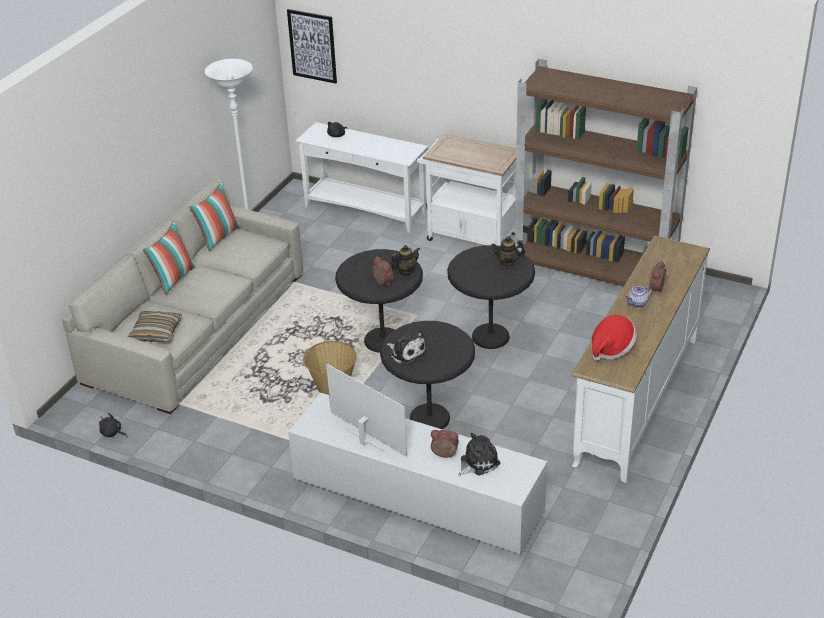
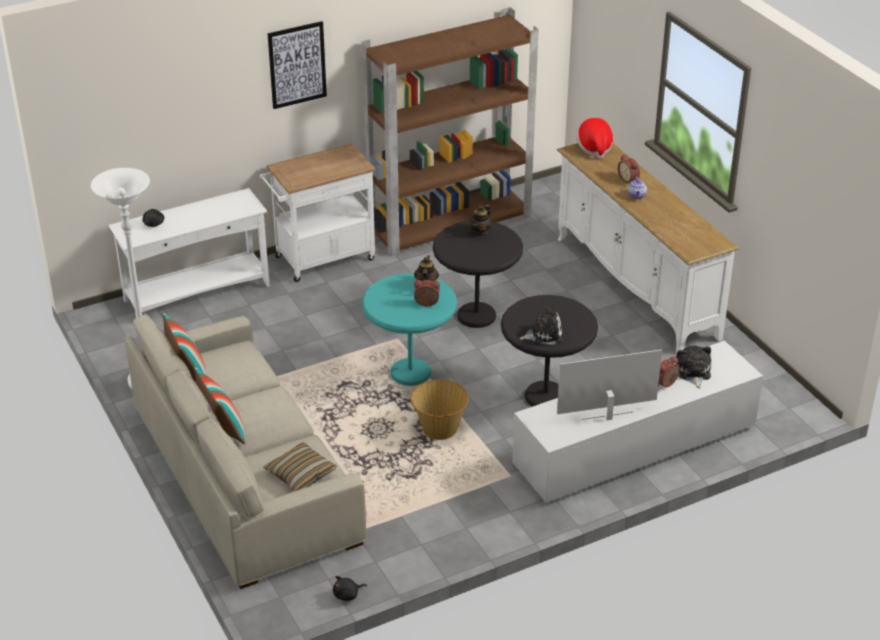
camera: 55 degrees left, 0 degrees up
picture [287,9,337,84] -> picture moved to [268,21,327,109]
black side table [335,249,423,353] -> turquoise side table [362,273,457,386]
hat [591,315,637,361] -> hat moved to [577,118,613,159]

